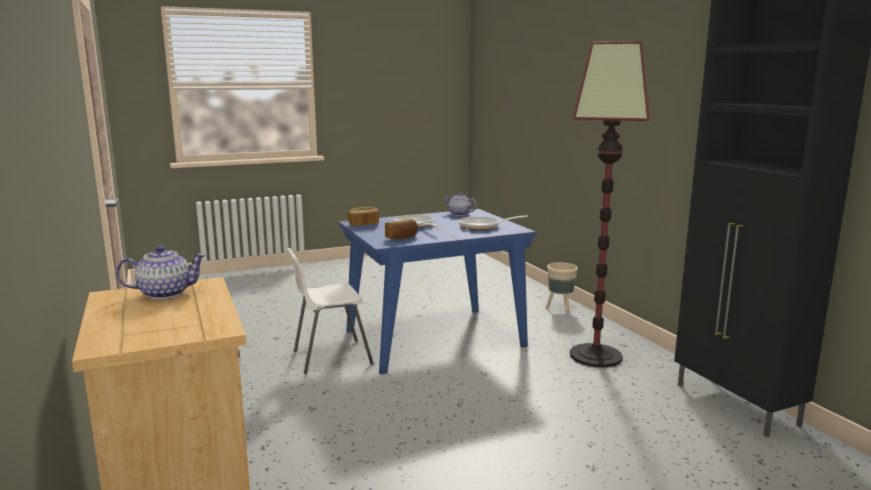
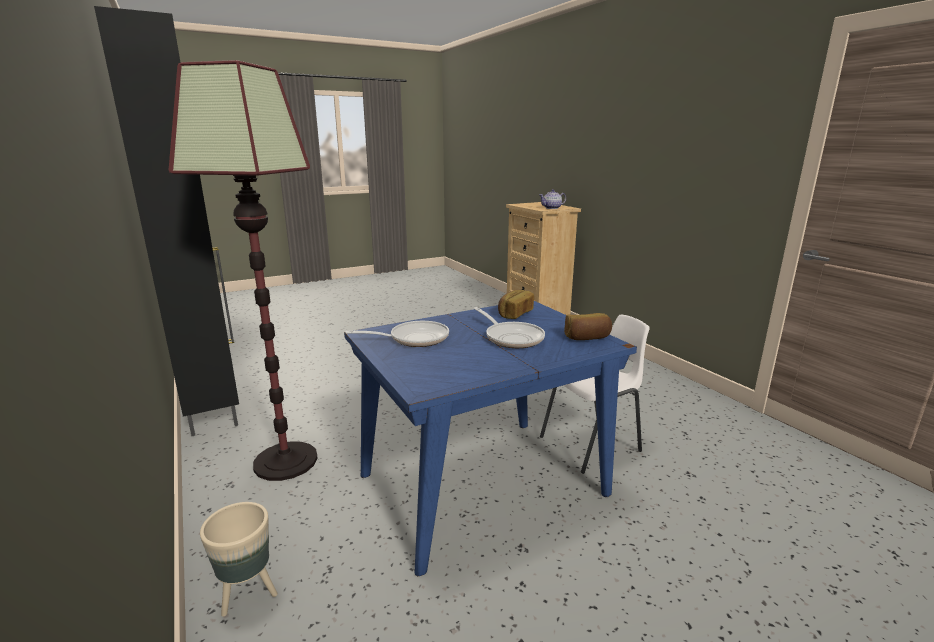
camera: 175 degrees right, 5 degrees up
teapot [444,193,477,216] -> none

